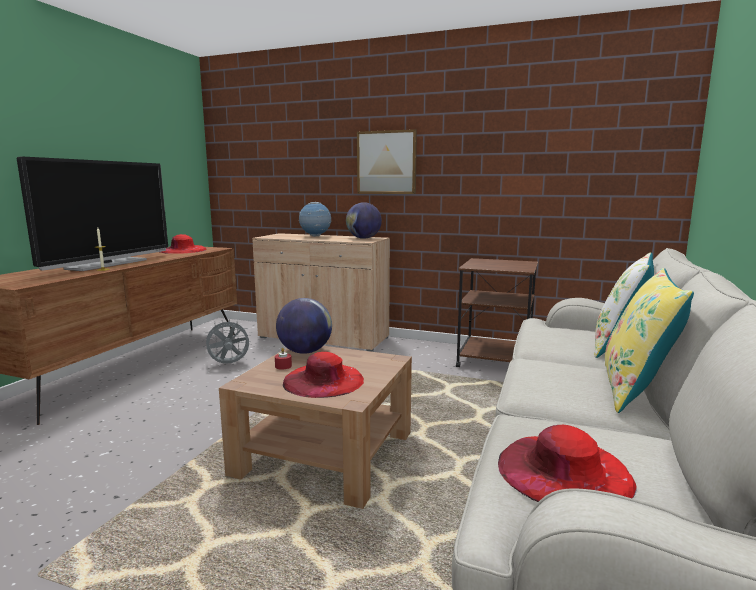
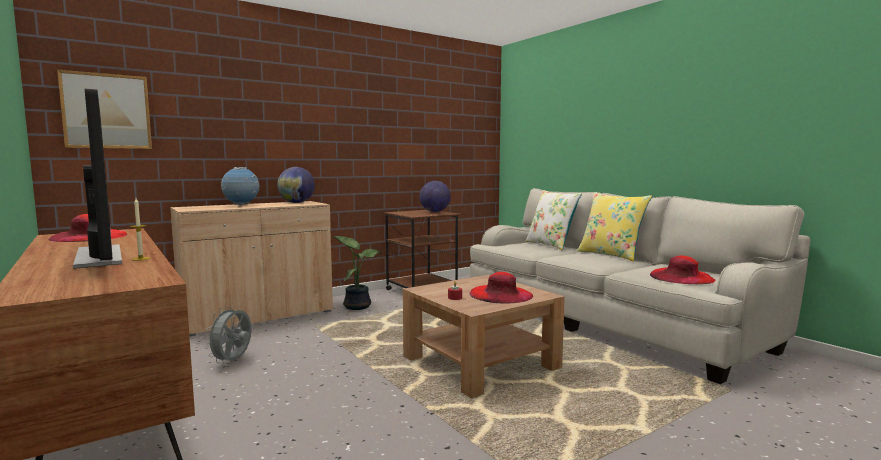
camera: 55 degrees left, 5 degrees down
globe [276,298,332,354] -> globe moved to [420,181,451,212]
picture [357,129,417,194] -> picture moved to [57,70,152,149]
none -> potted plant [334,236,381,310]

